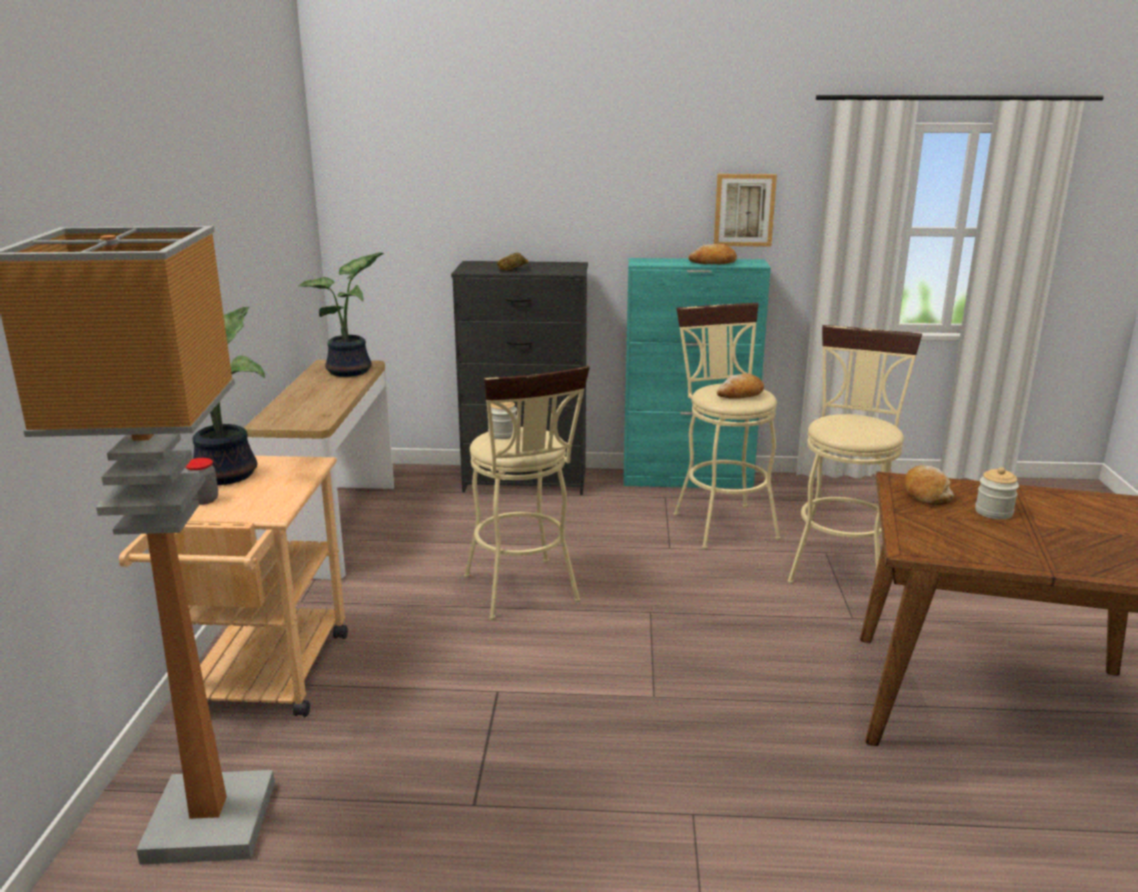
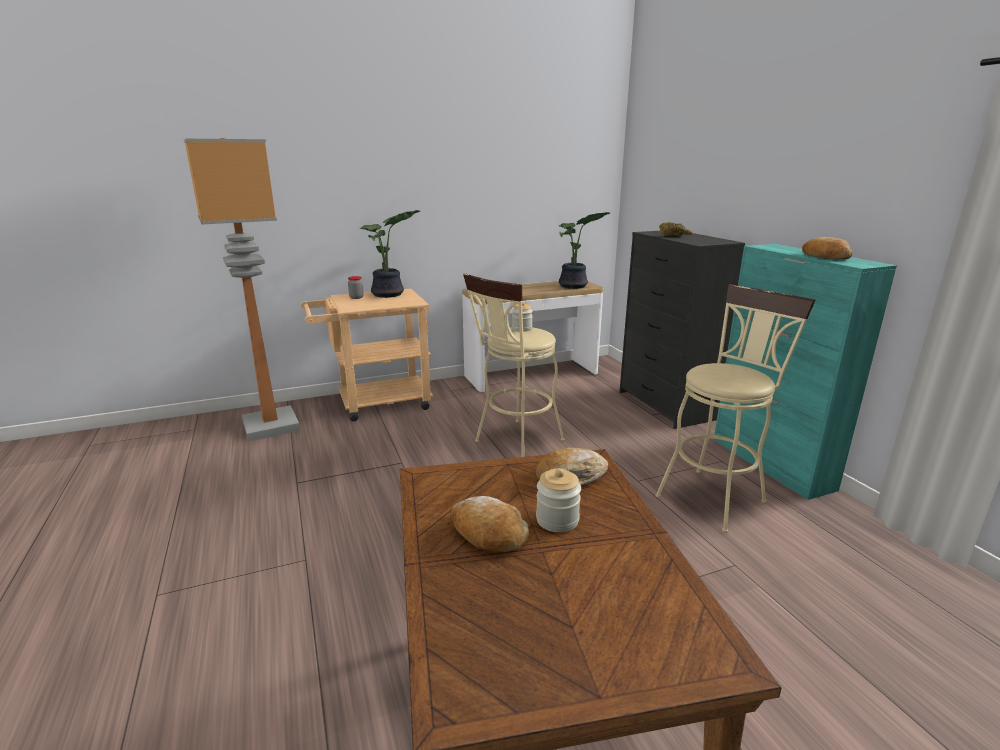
camera: 65 degrees right, 0 degrees up
picture [714,174,777,247] -> none
bread [717,373,764,399] -> bread moved to [451,496,529,552]
beige stool [787,325,922,583] -> none

